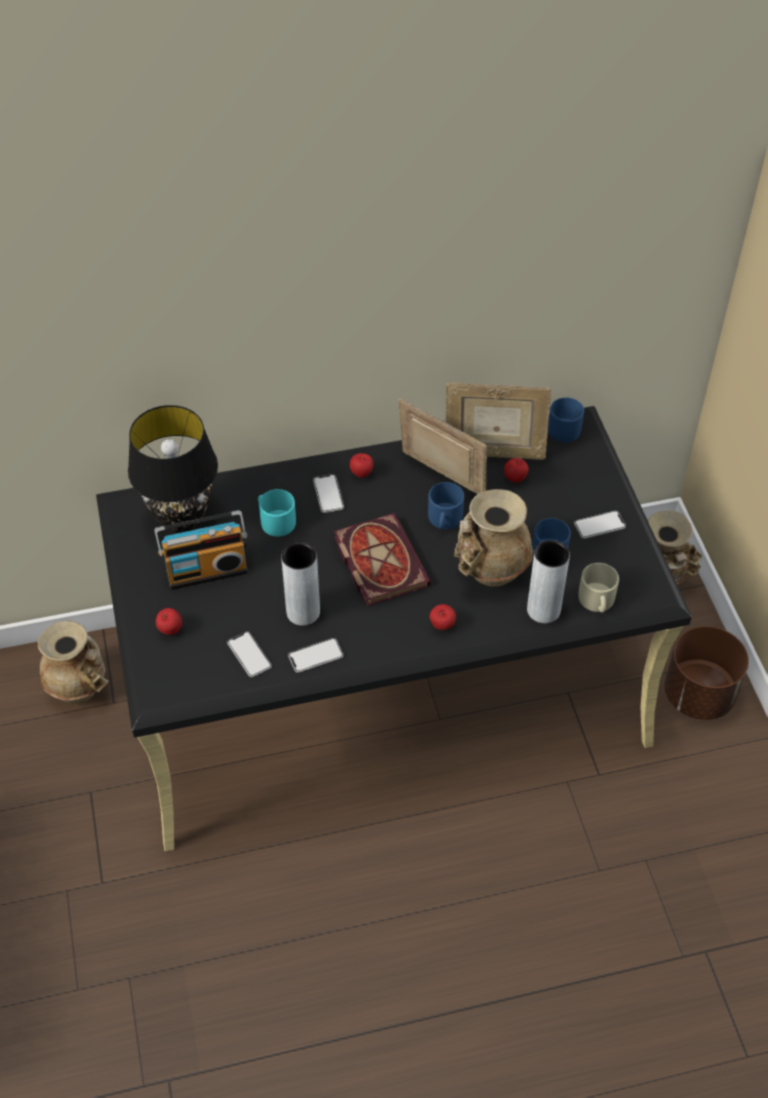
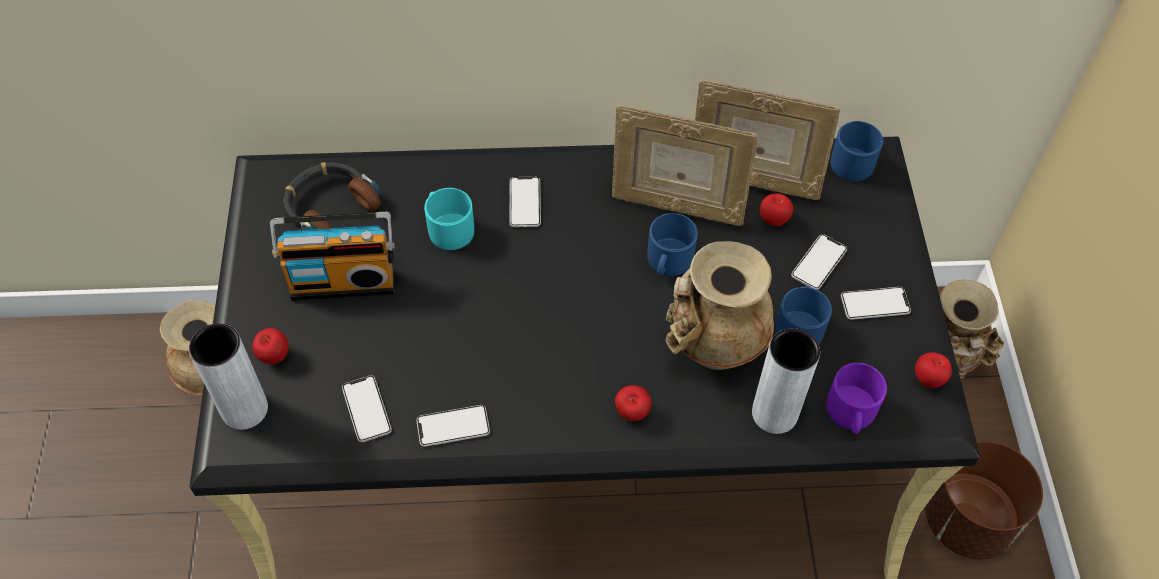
camera: 10 degrees right, 5 degrees up
black table lamp [128,405,218,533] -> headphones [283,162,381,230]
grey vase [281,542,320,626] -> grey vase moved to [189,323,268,430]
book [334,513,431,606] -> none
apple [350,453,374,478] -> apple moved to [915,352,952,388]
picture frame [398,398,487,494] -> picture frame turned 150 degrees clockwise [612,105,758,226]
beige mug [578,563,619,613] -> purple mug [826,363,887,434]
none -> phone [791,234,847,290]

